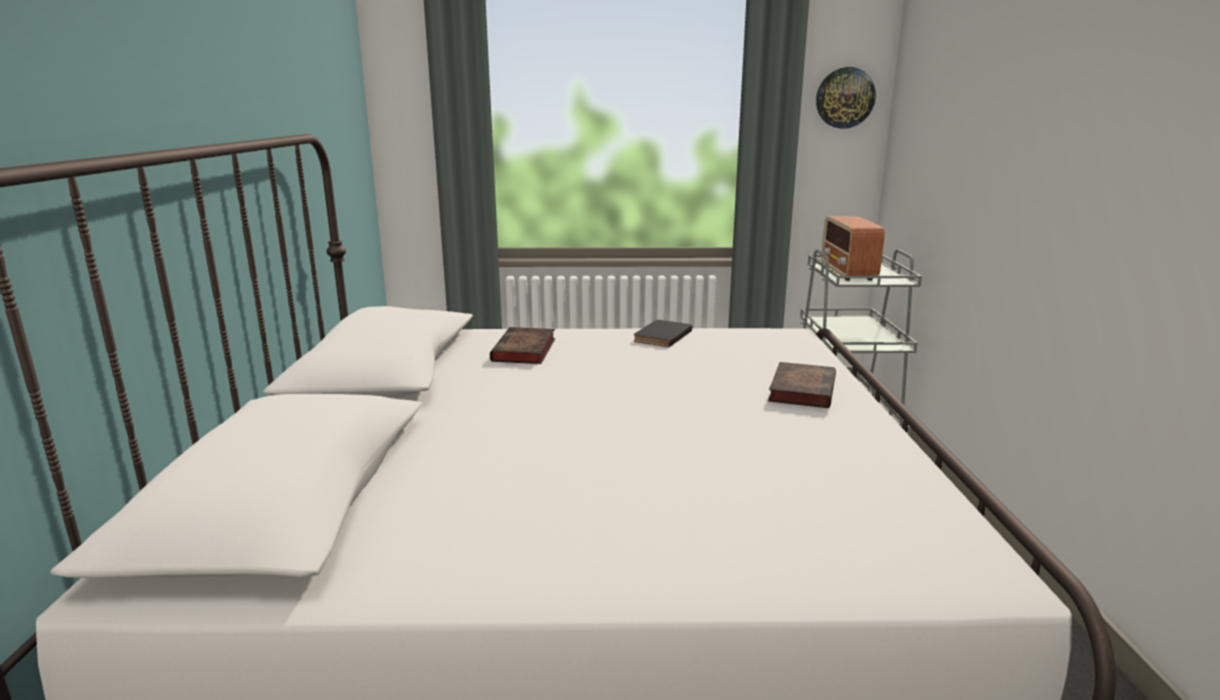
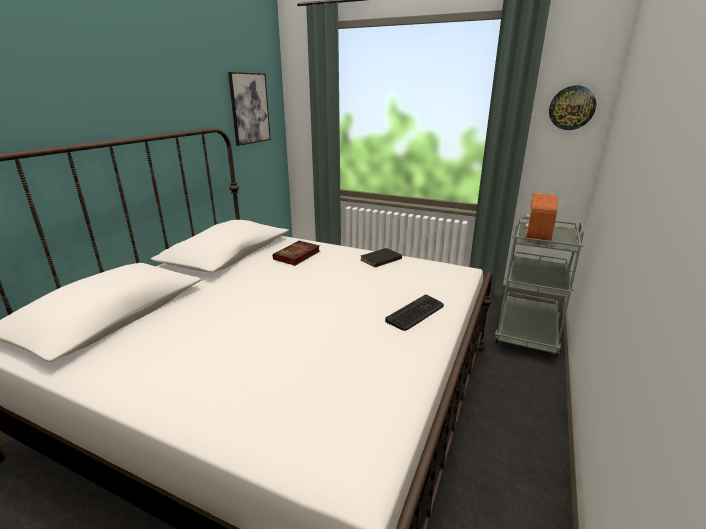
camera: 25 degrees right, 5 degrees up
book [768,362,836,408] -> keyboard [385,295,444,331]
none -> picture [228,72,271,146]

